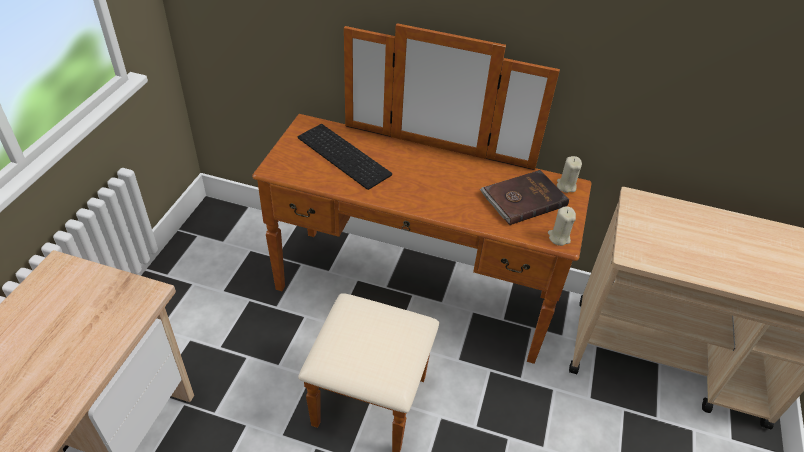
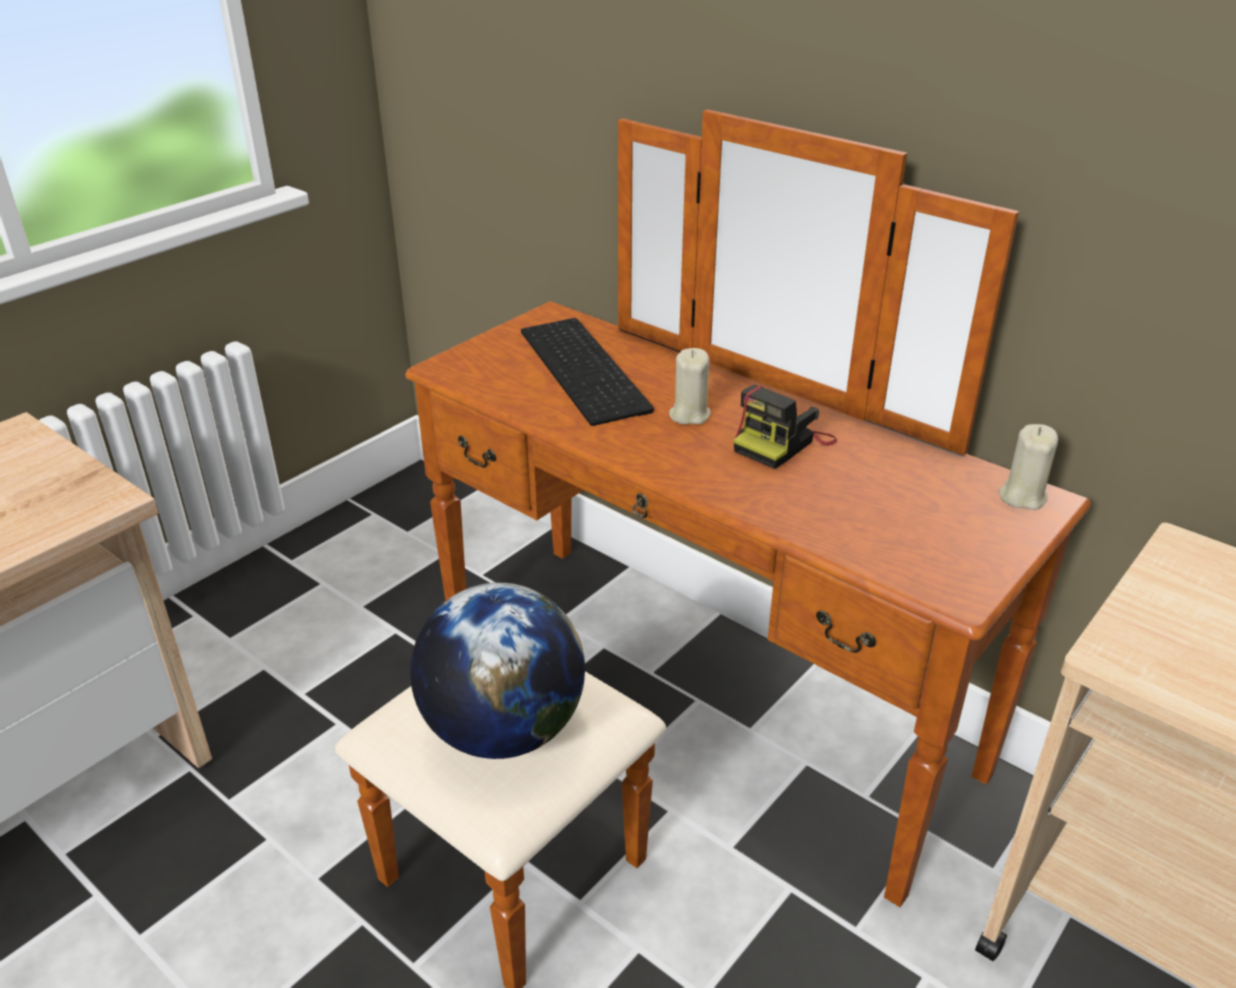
camera: 25 degrees right, 10 degrees down
brown book [480,170,569,225] -> none
beige candle [548,206,576,246] -> beige candle moved to [669,348,711,425]
none -> globe [410,583,585,759]
none -> camera [734,385,837,469]

